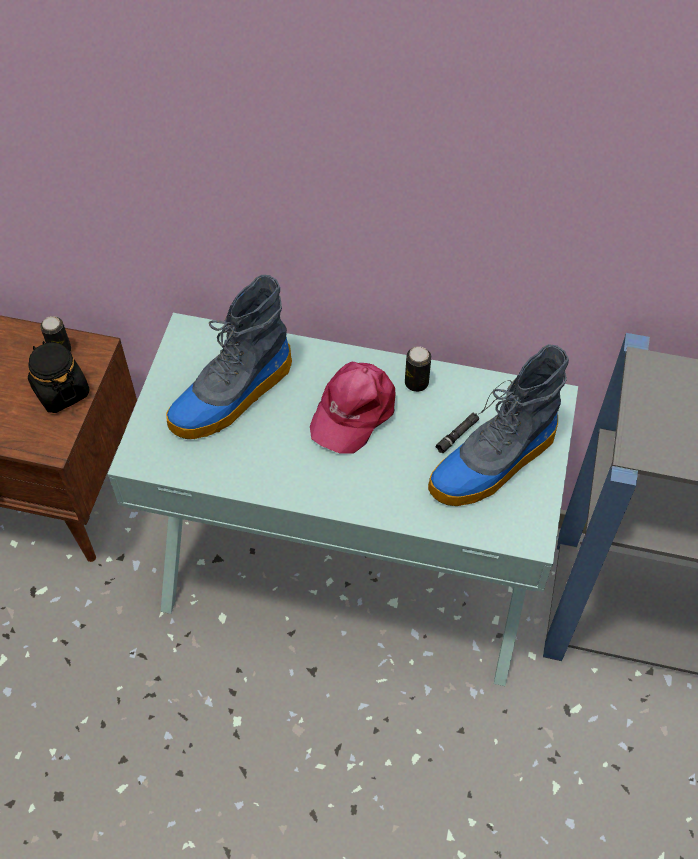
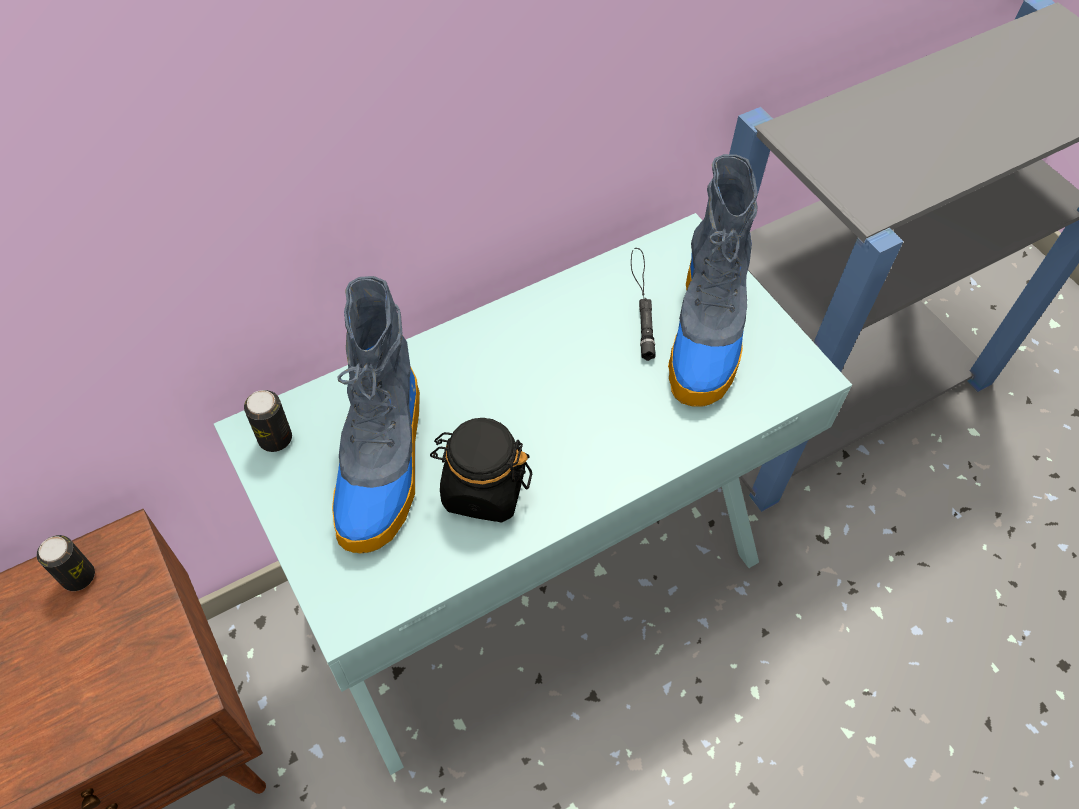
camera: 45 degrees left, 0 degrees up
black jar [28,341,90,413] -> black jar moved to [430,418,532,522]
pink cap [310,362,395,454] -> none
can [405,346,431,392] -> can moved to [244,390,292,452]

